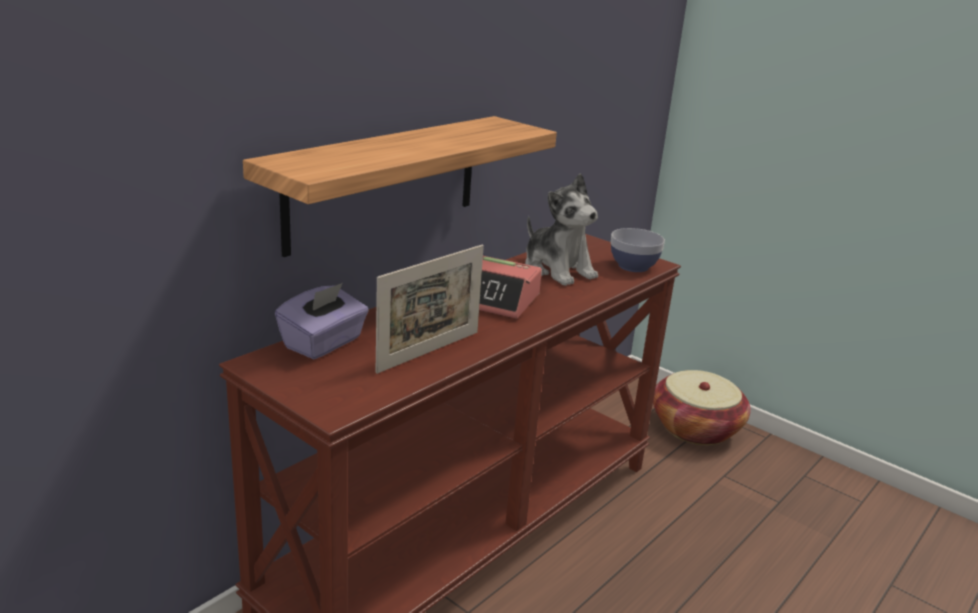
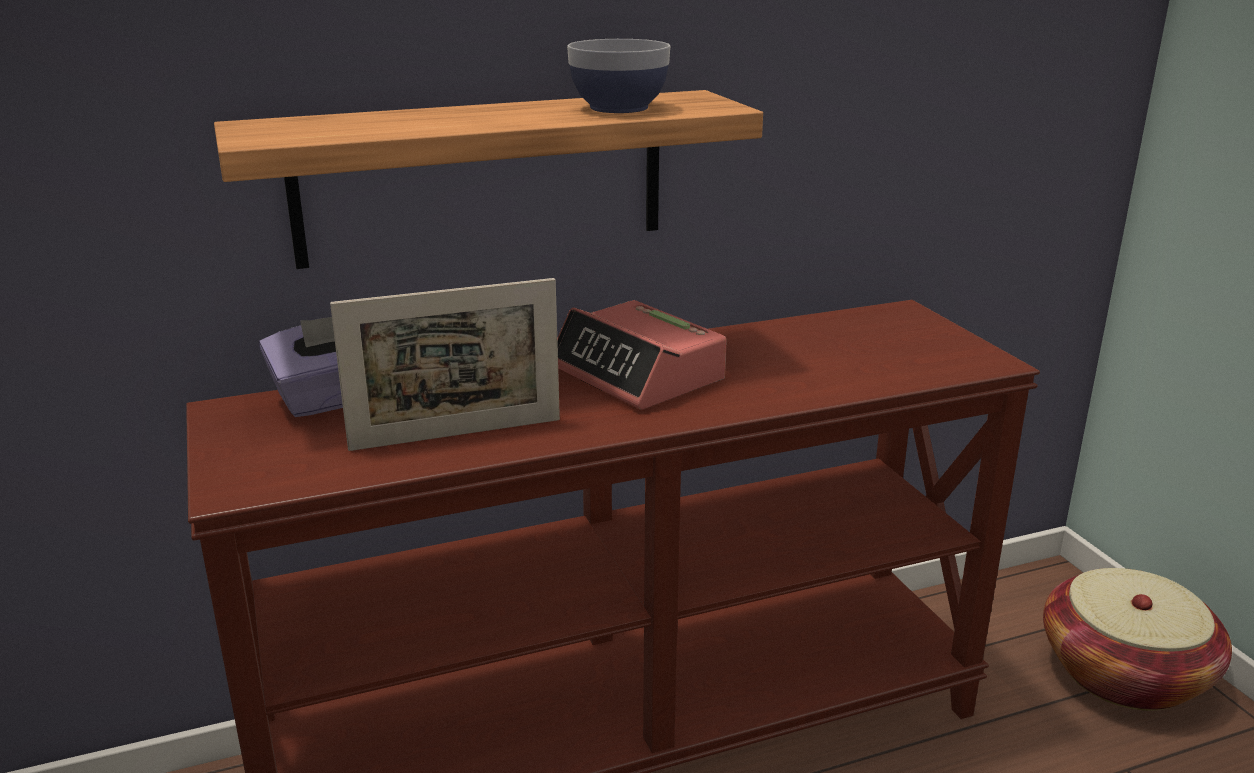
camera: 30 degrees right, 0 degrees up
plush toy [525,173,598,286] -> none
bowl [611,228,665,272] -> bowl moved to [567,39,670,113]

